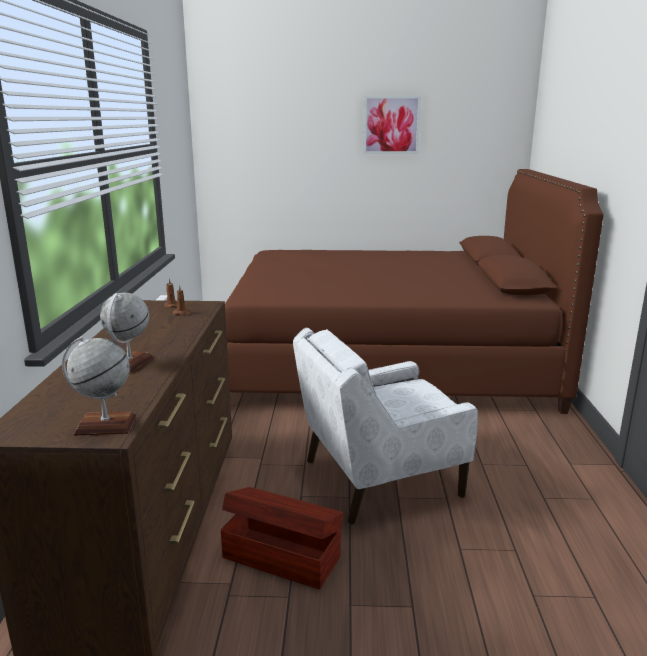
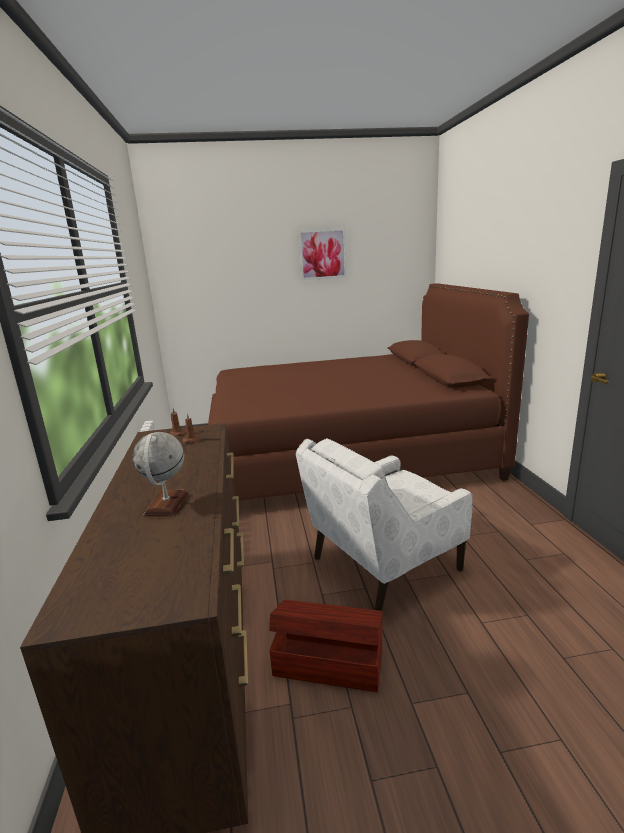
camera: 10 degrees left, 0 degrees up
globe [62,336,137,436] -> none

